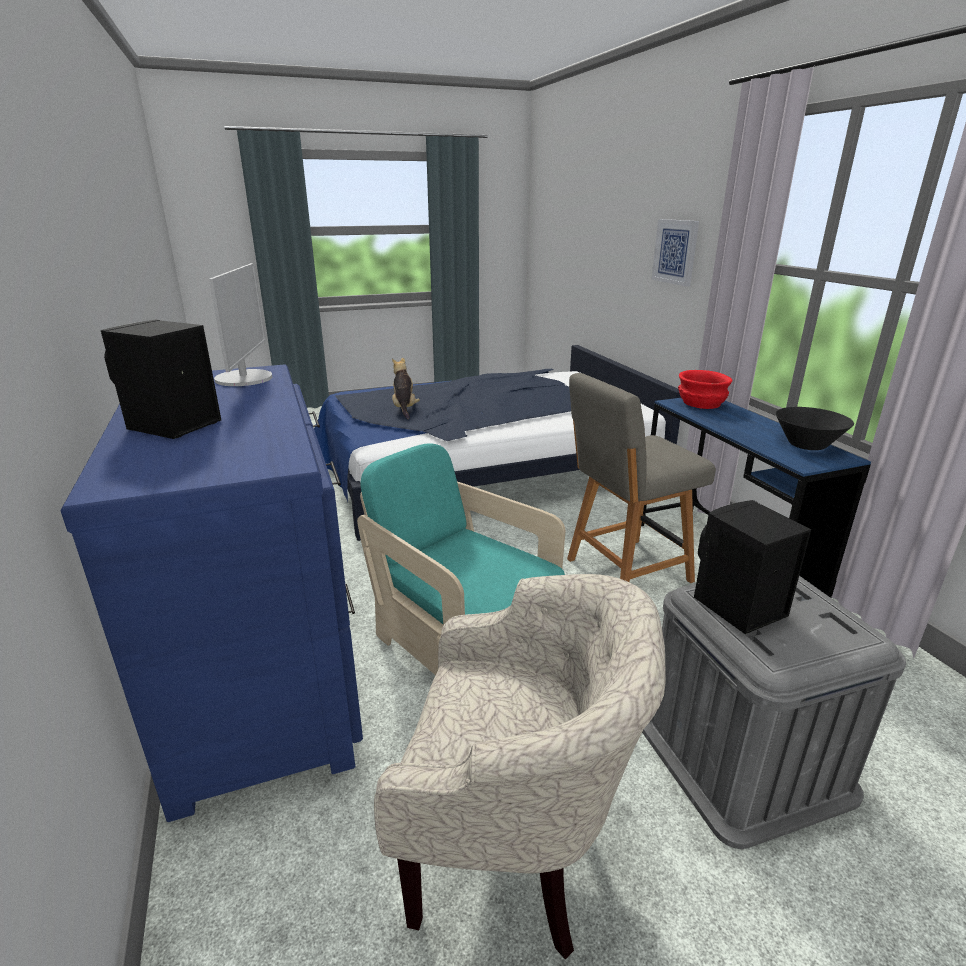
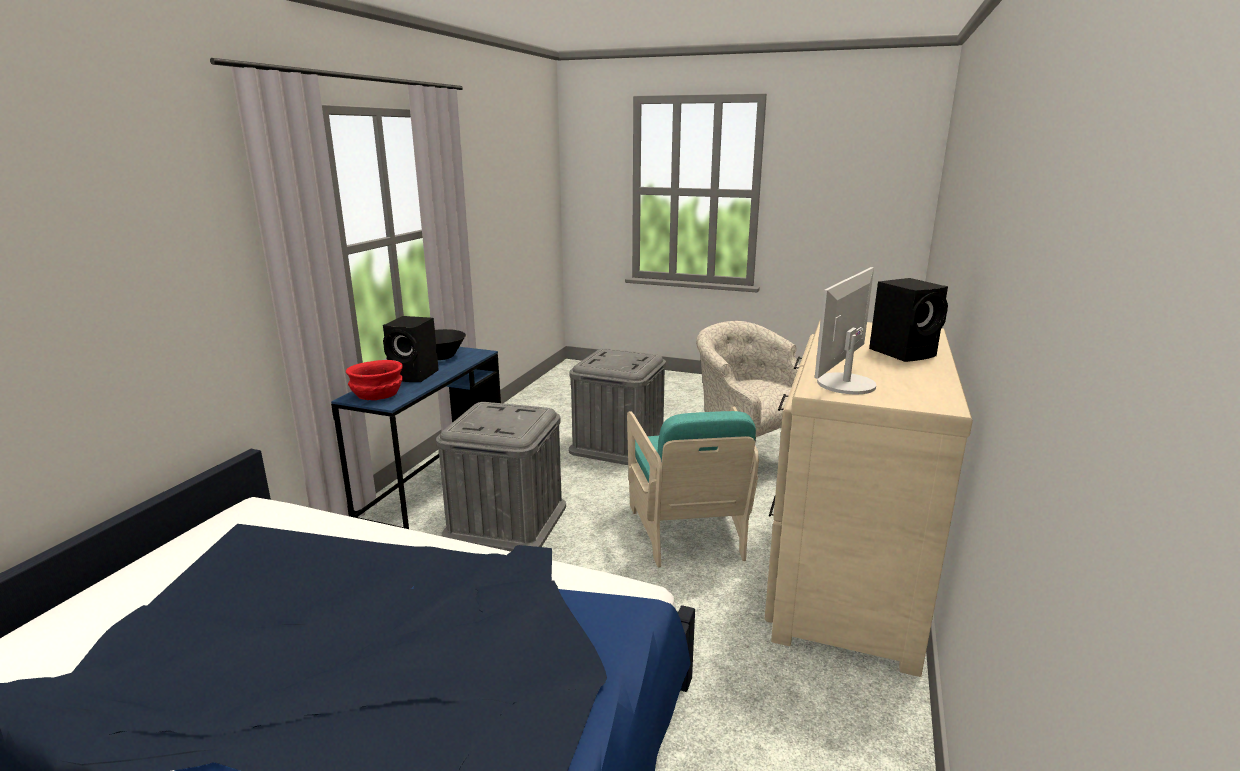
camera: 140 degrees left, 5 degrees down
blue dresser [60,364,363,822] -> beige dresser [764,319,973,677]
plush toy [392,358,420,419] -> none
grey chair [567,373,716,583] -> grey storage box [436,402,566,552]
picture [651,219,699,287] -> none
black speaker [694,500,811,634] -> black speaker moved to [383,316,439,382]

